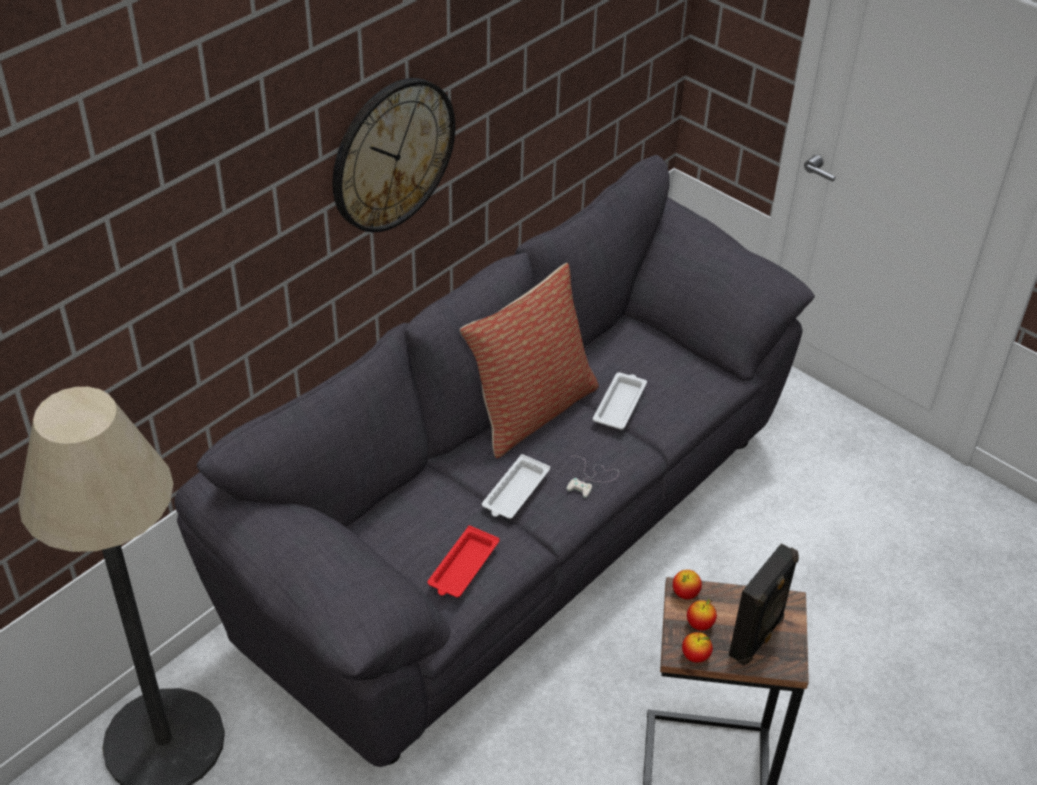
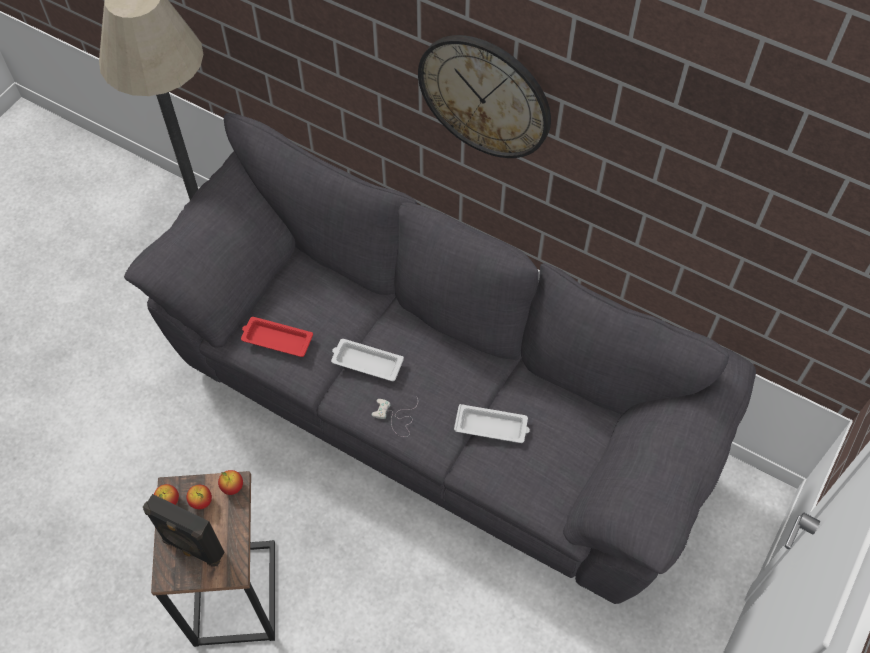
camera: 80 degrees right, 15 degrees up
pillow [460,263,599,458] -> none

